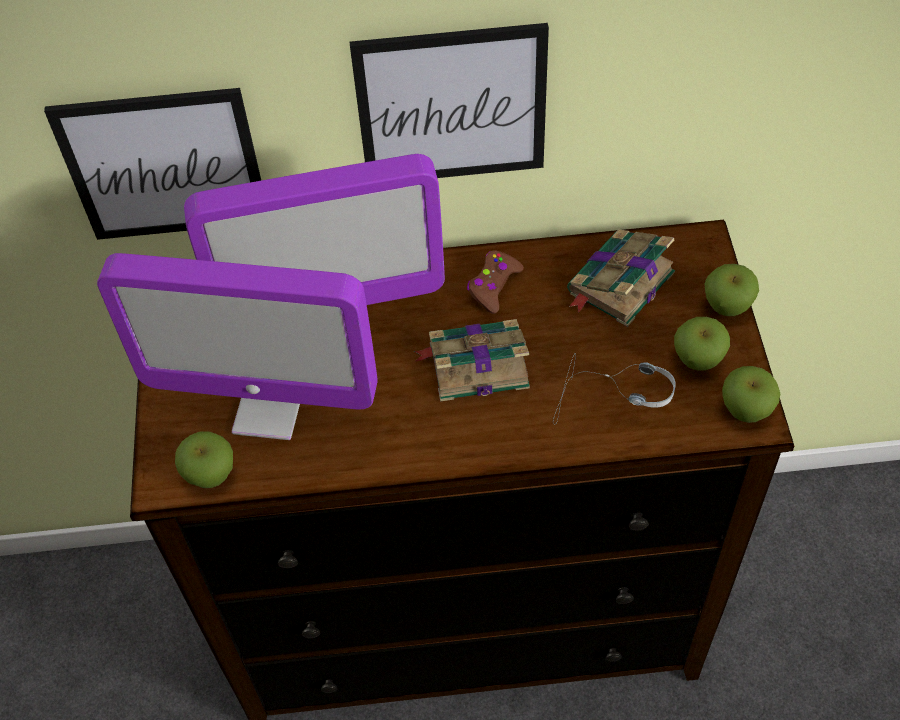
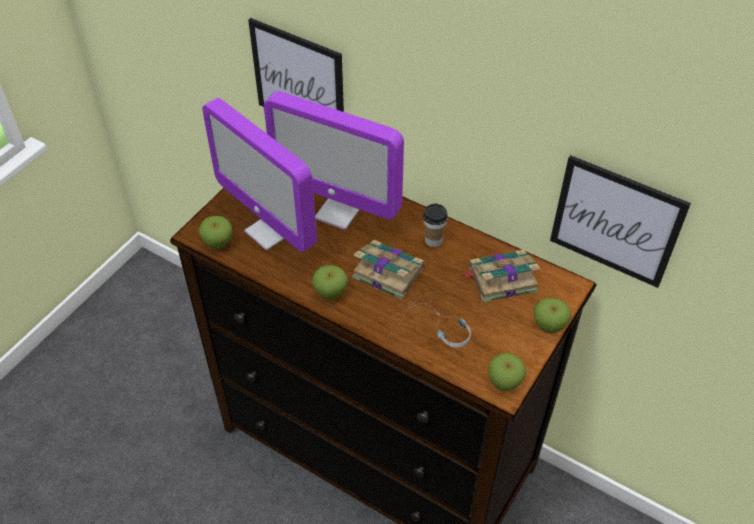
camera: 35 degrees right, 5 degrees down
picture [350,23,549,178] -> picture moved to [550,155,691,288]
brown game controller [467,250,524,314] -> cup [423,204,448,247]
apple [674,317,730,371] -> apple moved to [312,265,348,300]

